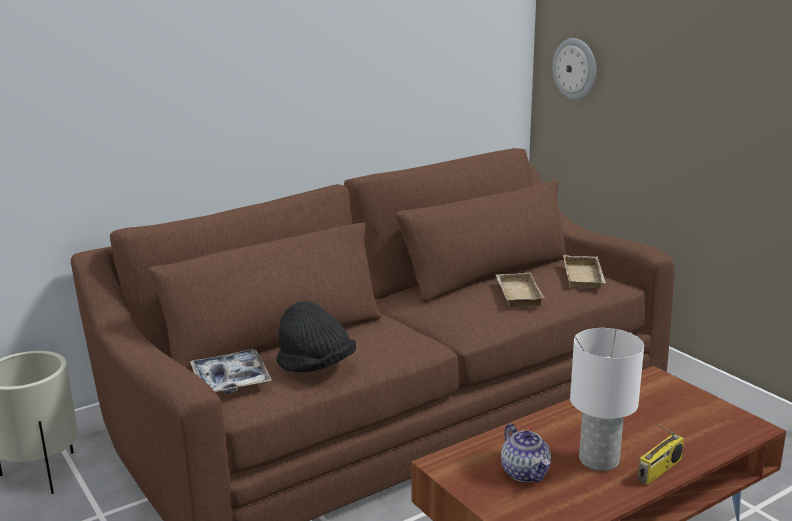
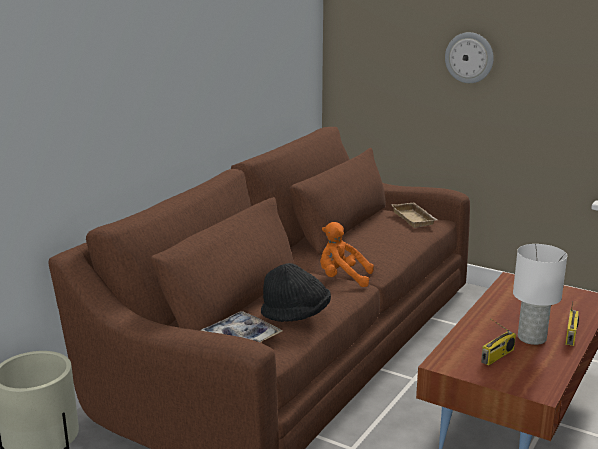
camera: 25 degrees left, 0 degrees up
beige tray [496,272,545,307] -> none
teapot [501,424,551,482] -> radio [481,318,516,366]
wall clock [552,38,596,100] -> wall clock moved to [445,32,494,83]
none -> orange plush toy [320,222,374,287]

